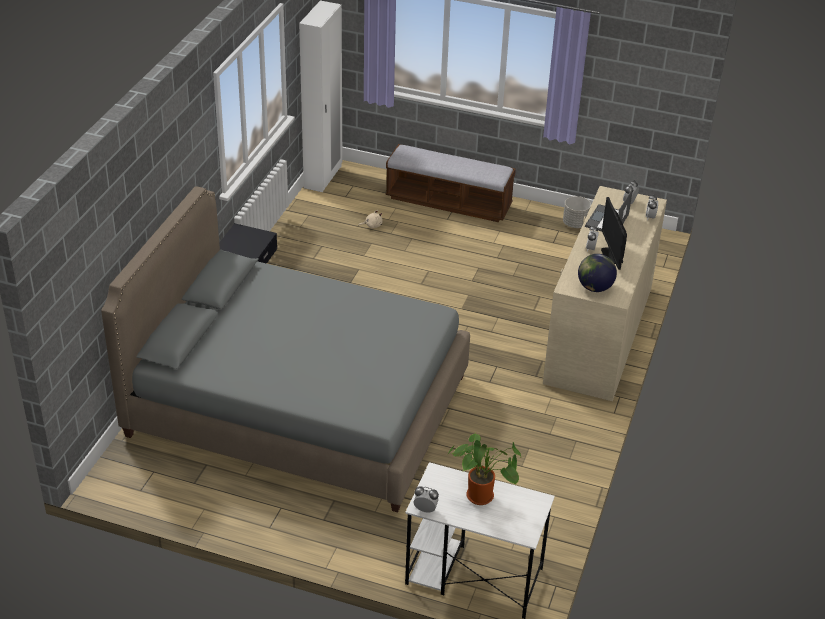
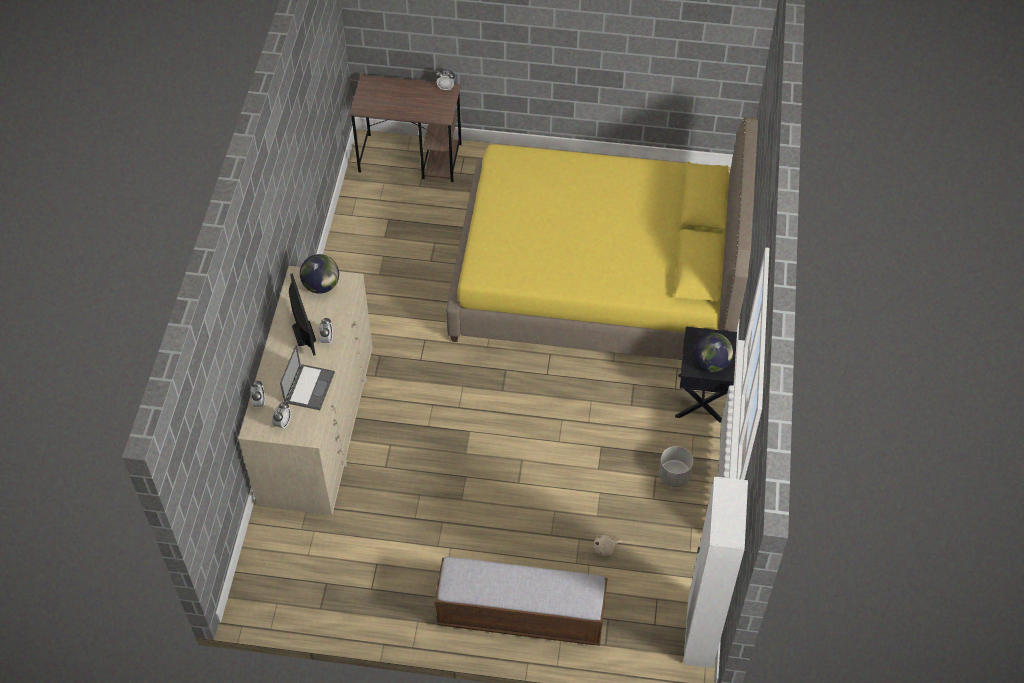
camera: 170 degrees right, 15 degrees up
grey bed [101,186,470,513] -> yellow bed [446,117,758,360]
white desk [405,462,555,619] -> brown desk [349,75,462,182]
potted plant [448,433,521,505] -> none
grey planter [563,196,591,228] -> grey planter moved to [659,446,693,487]
none -> globe [693,333,733,372]

